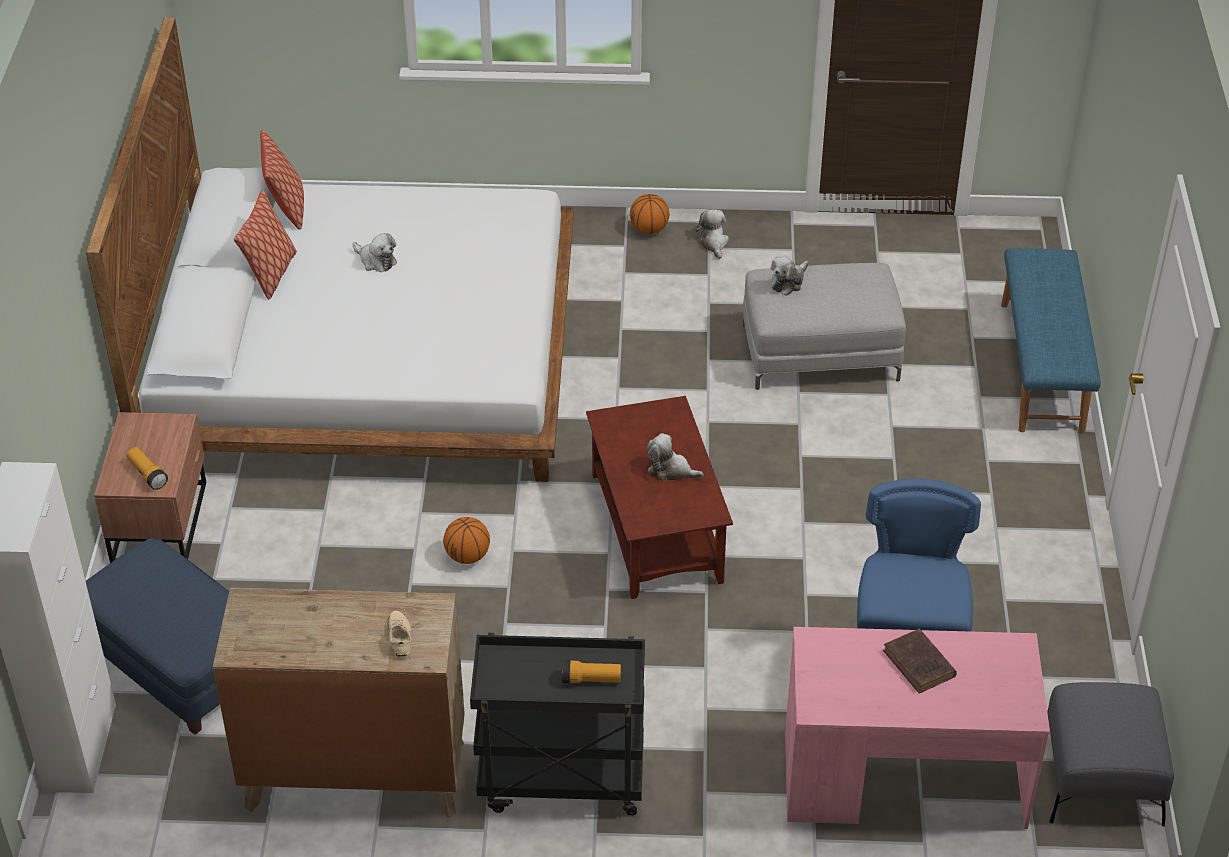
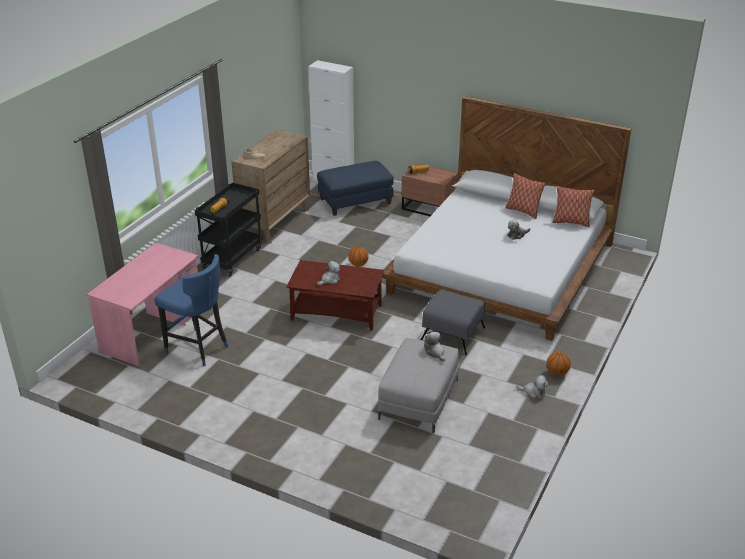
camera: 115 degrees right, 10 degrees down
brown book [883,629,957,693] -> none
blue bench [1001,248,1101,434] -> none
grey ottoman [1047,682,1174,827] -> grey ottoman moved to [421,289,485,355]

